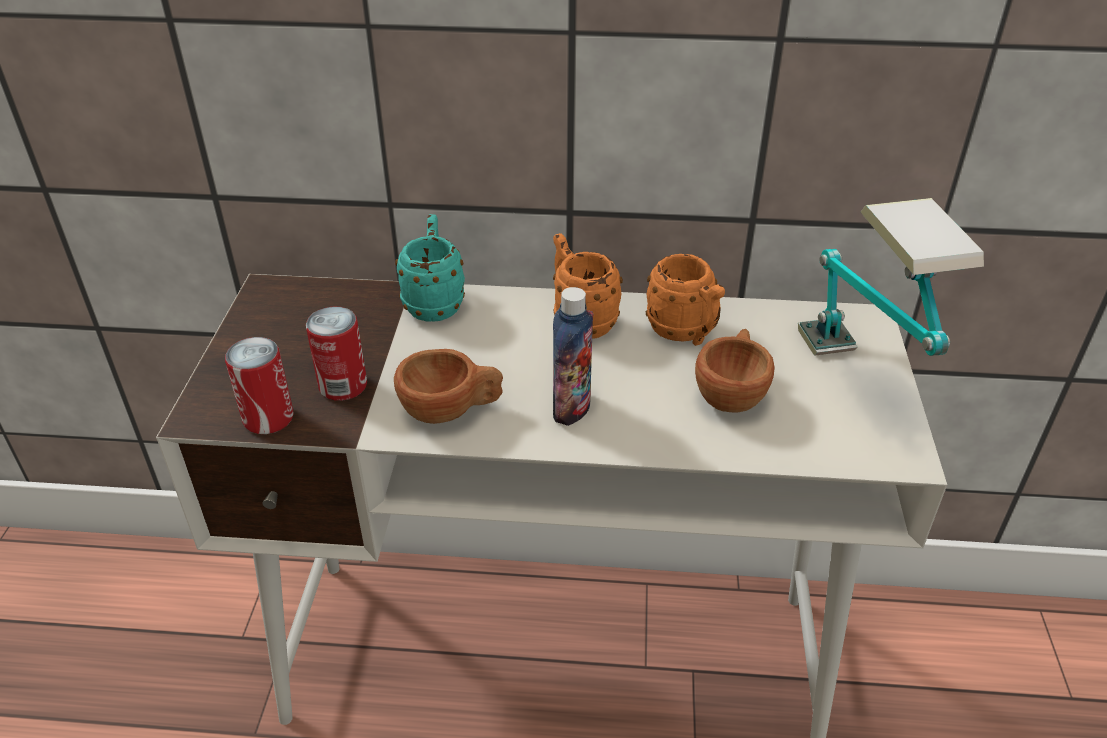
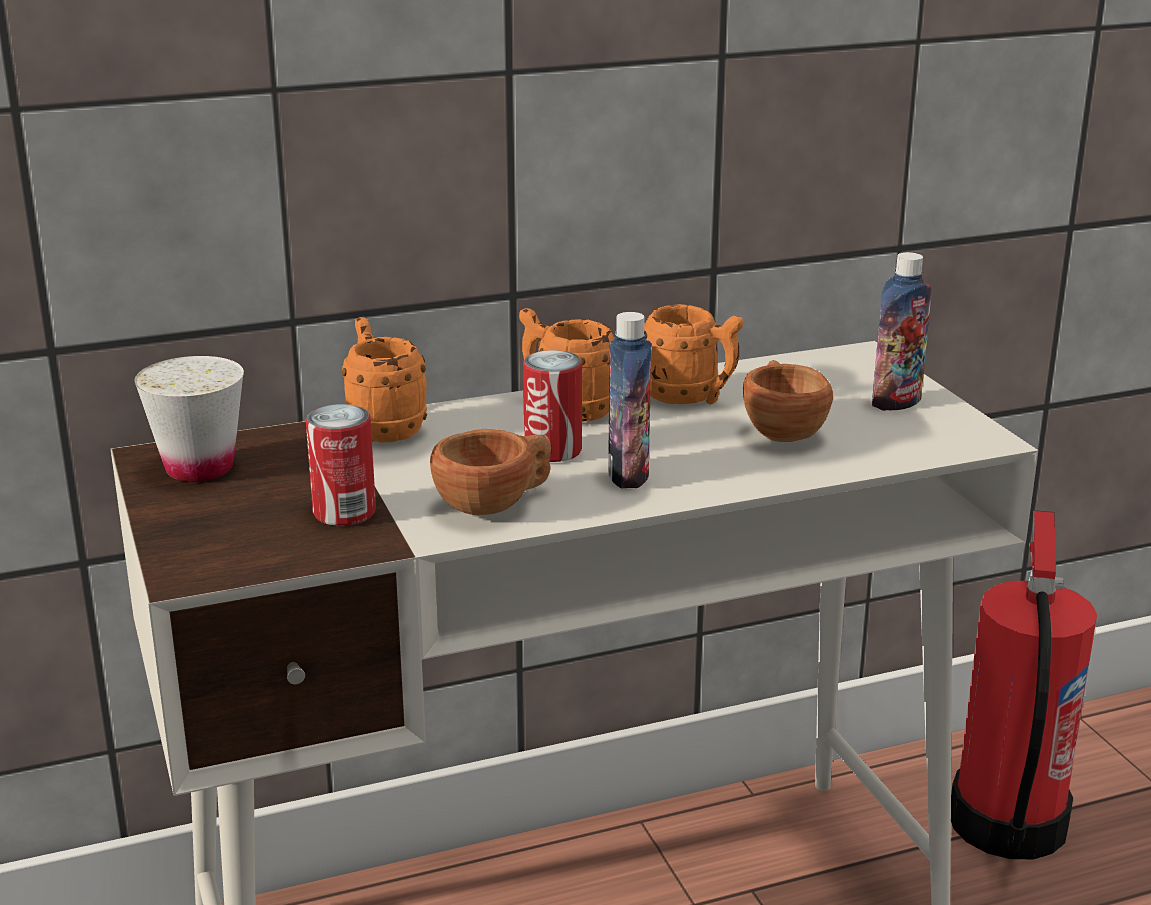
camera: 25 degrees left, 15 degrees down
can [225,337,294,434] -> can moved to [523,350,582,462]
turquoise mug [395,214,465,322] -> orange mug [342,317,427,443]
table lamp [798,198,984,356] -> bottle [872,252,932,411]
none -> white cup [135,356,244,482]
none -> fire extinguisher [951,510,1097,859]

